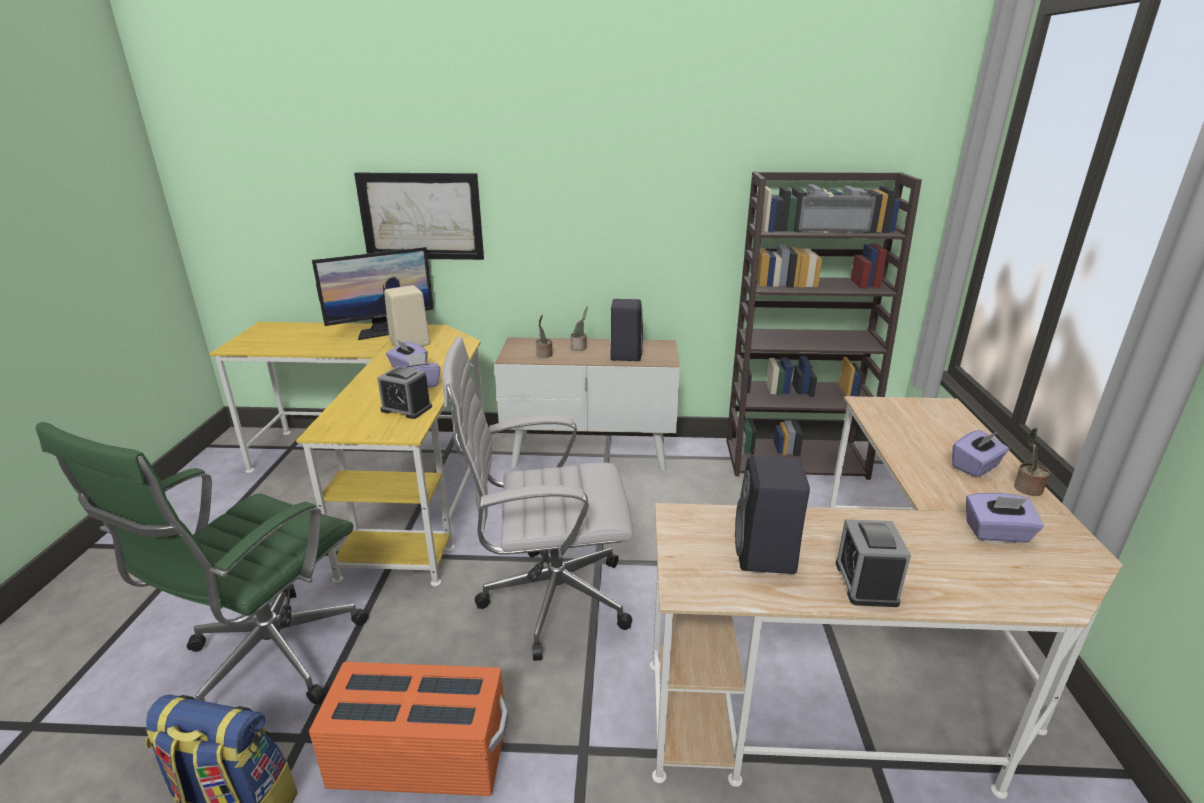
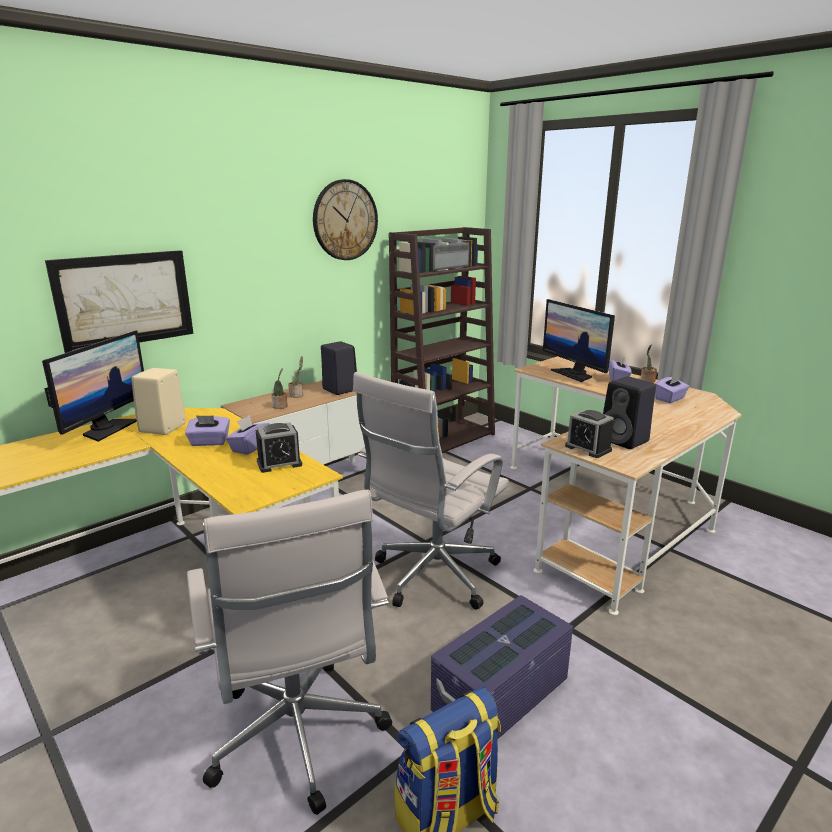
camera: 45 degrees left, 5 degrees down
green office chair [36,422,369,704] -> white office chair [187,489,392,815]
orange storage box [309,662,508,796] -> purple storage box [431,595,573,740]
alarm clock [835,519,911,607] -> alarm clock moved to [565,409,614,458]
none -> wall clock [313,179,378,260]
none -> monitor [543,299,615,382]

